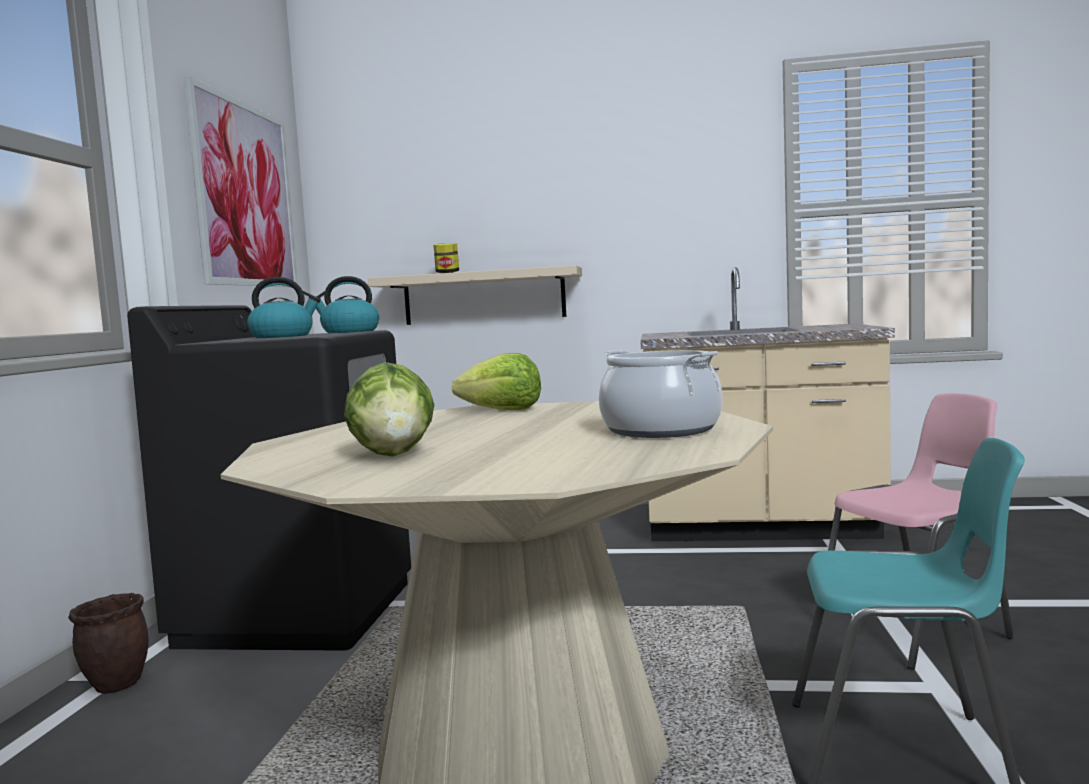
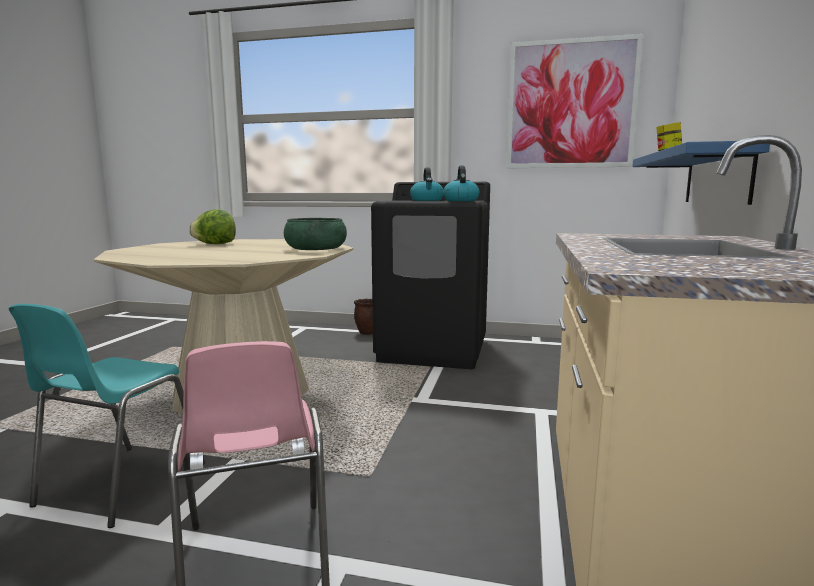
camera: 95 degrees right, 5 degrees up
beige shelf [368,265,582,325] -> blue shelf [632,141,770,205]
lettuce [452,353,541,410] -> green bowl [284,218,347,250]
cooking pot [599,350,723,438] -> none

